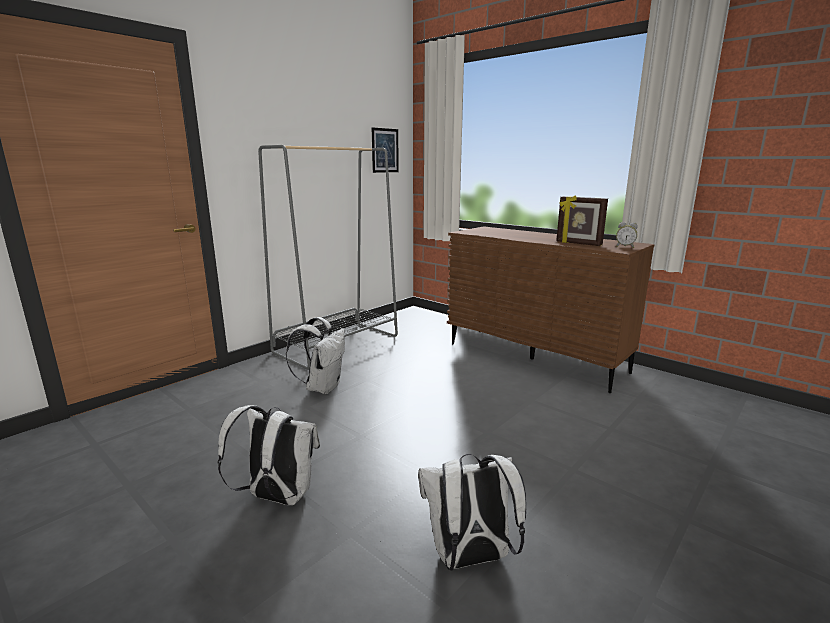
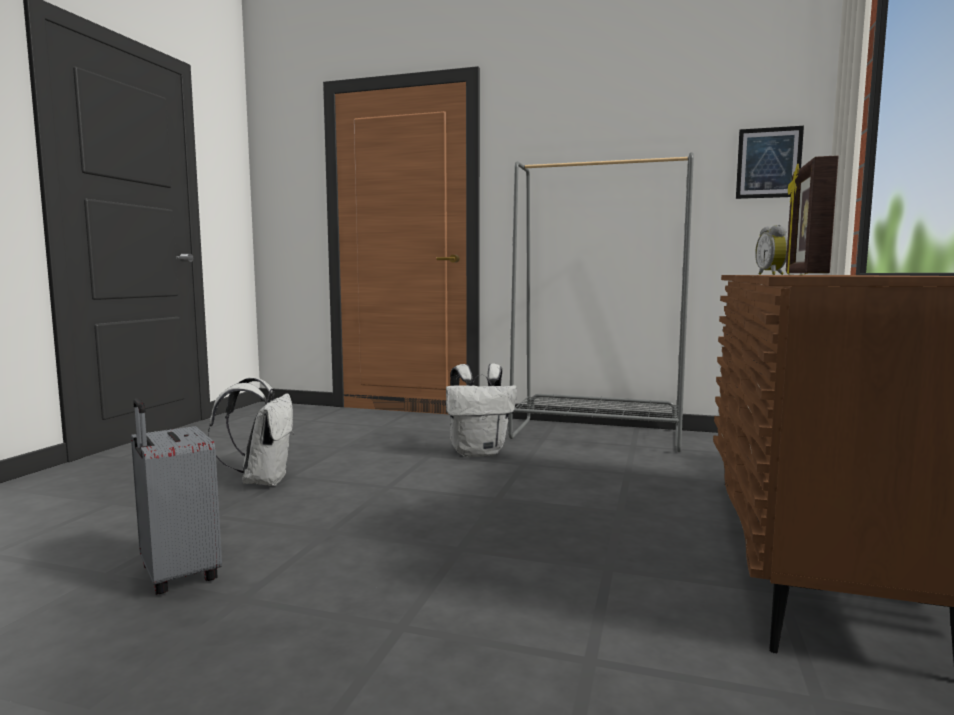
camera: 65 degrees right, 10 degrees down
white backpack [418,454,526,571] -> grey suitcase [131,398,222,595]
alarm clock [616,222,638,248] -> alarm clock moved to [755,225,788,275]

